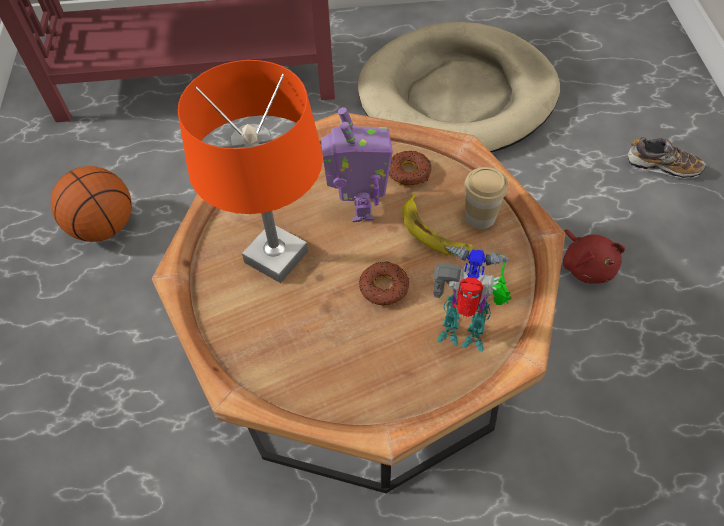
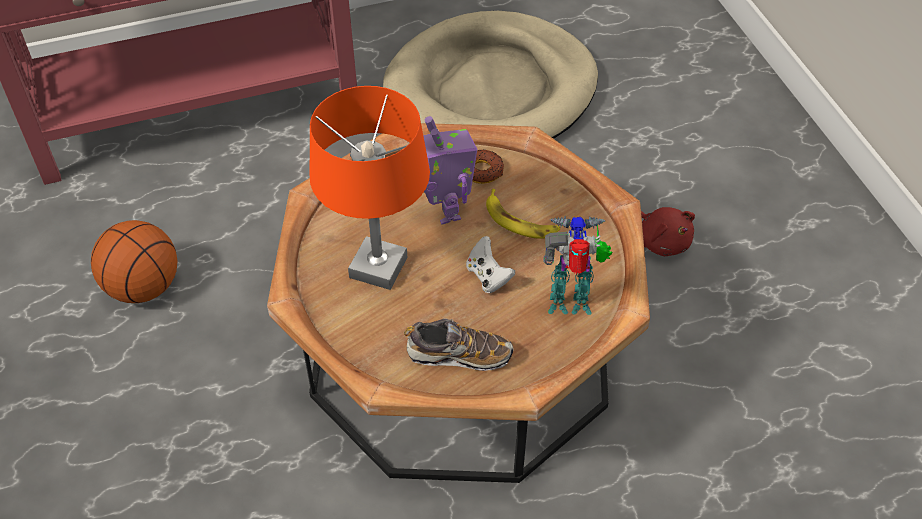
camera: 15 degrees left, 5 degrees down
donut [359,261,409,306] -> white game controller [466,236,515,293]
cup [464,167,508,229] -> none
shoe [628,137,706,179] -> shoe moved to [404,318,513,371]

